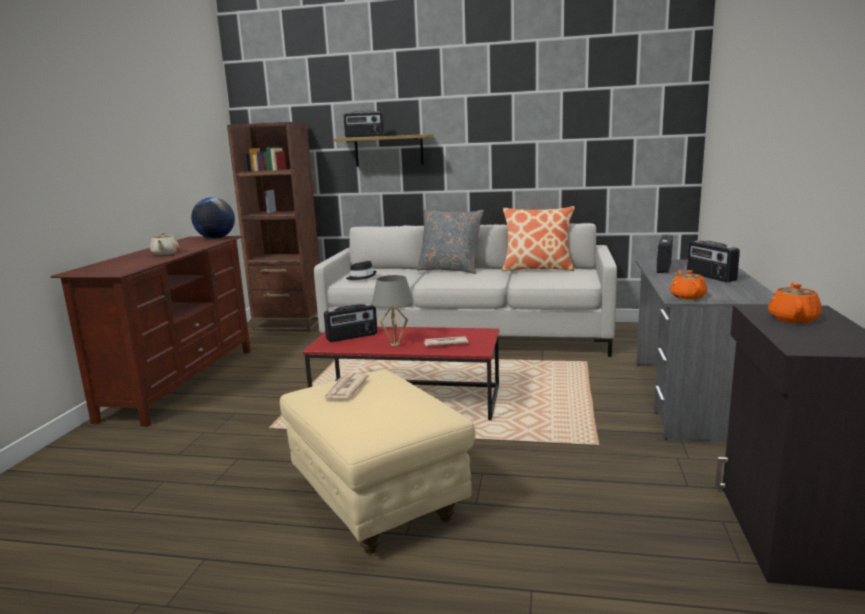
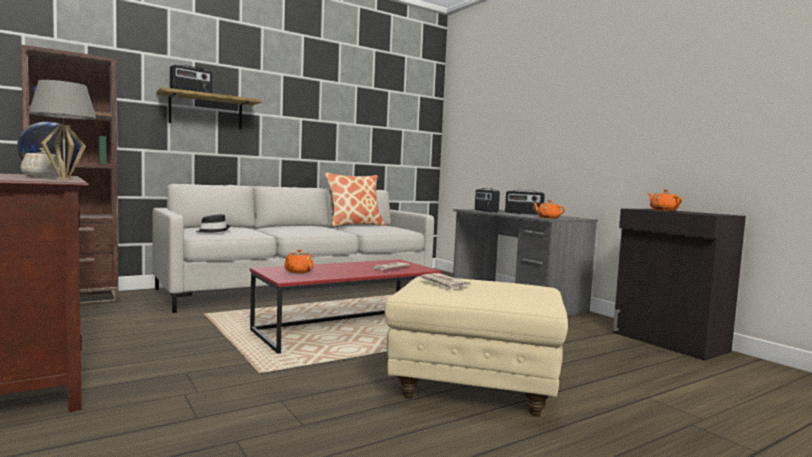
camera: 45 degrees left, 10 degrees down
radio [324,304,377,342] -> orange teapot [284,249,314,273]
grey table lamp [372,275,413,346] -> grey table lamp moved to [29,80,96,180]
grey pillow [416,209,484,274] -> none

